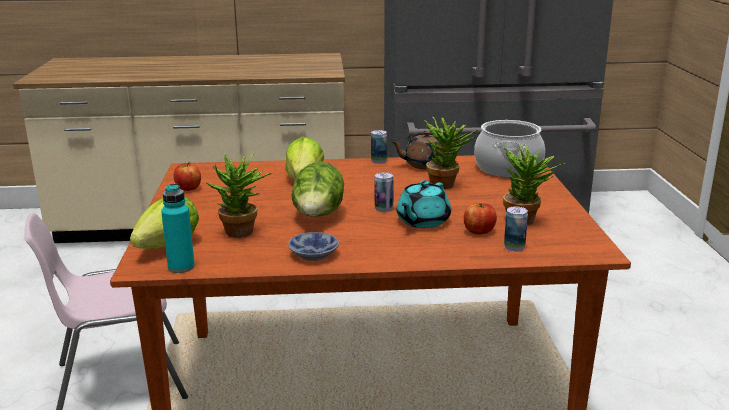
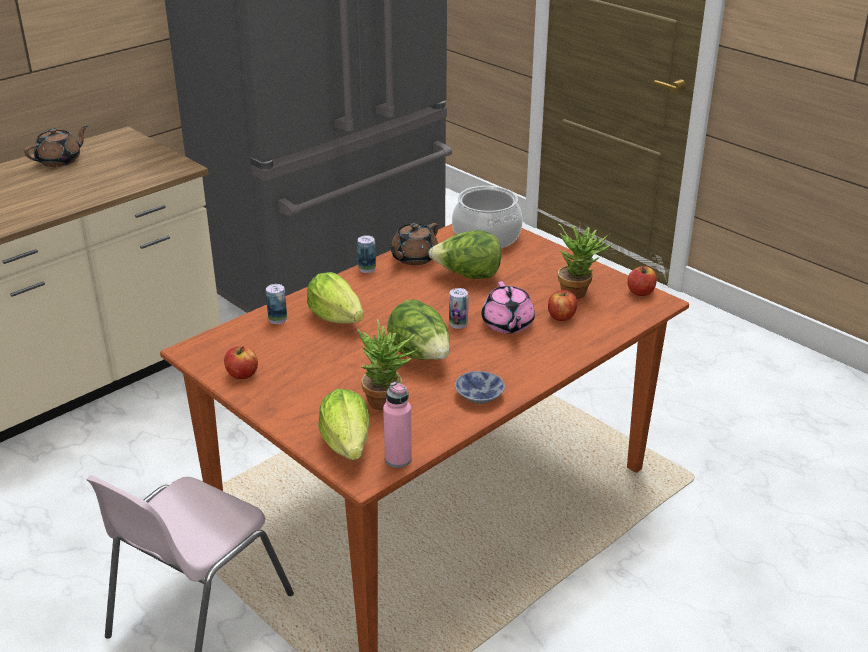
camera: 40 degrees left, 10 degrees up
turquoise bottle [161,183,195,273] -> pink bottle [383,382,412,468]
turquoise teapot [396,180,451,228] -> pink teapot [482,281,535,333]
potted plant [425,117,479,189] -> lettuce [429,230,502,279]
can [504,206,528,252] -> can moved to [266,284,287,324]
none -> brown teapot [24,126,88,167]
none -> apple [627,265,657,296]

